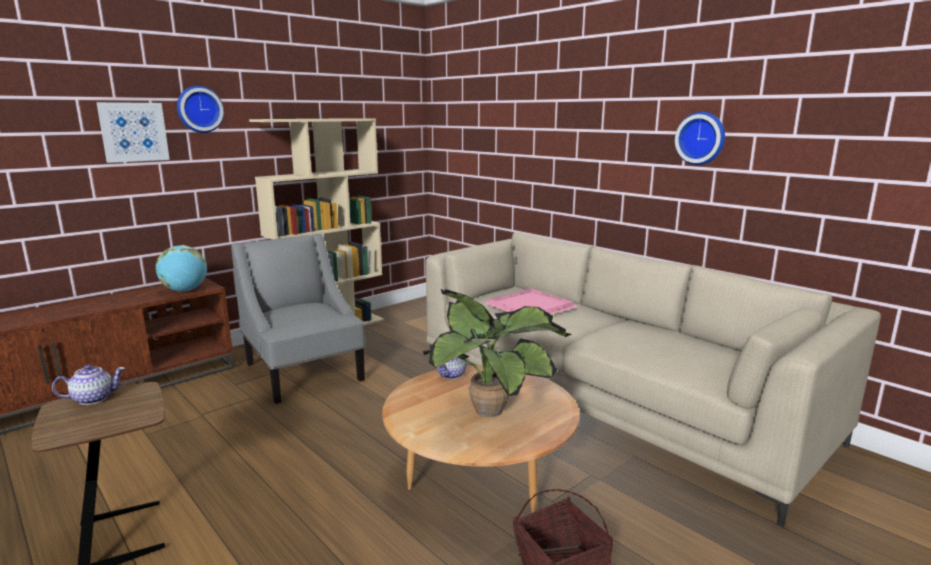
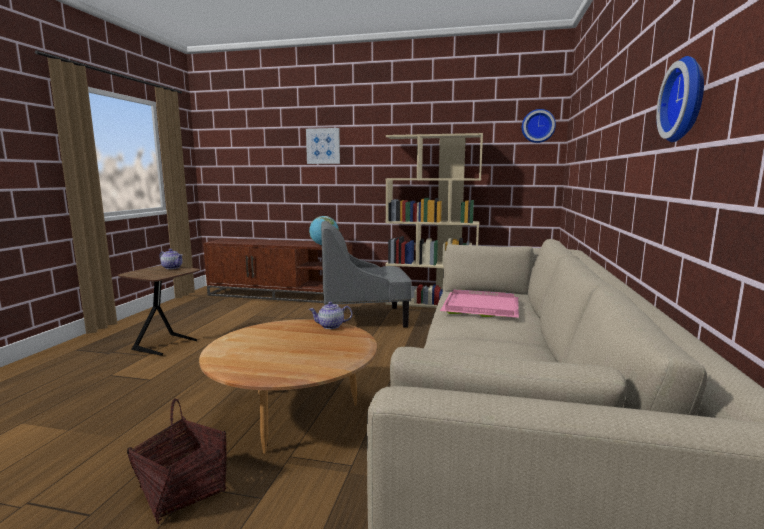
camera: 55 degrees right, 5 degrees down
wall clock [177,86,224,133] -> wall clock moved to [522,109,556,143]
grey armchair [231,234,366,404] -> grey armchair turned 120 degrees counterclockwise [321,221,412,328]
potted plant [422,289,572,417] -> none

